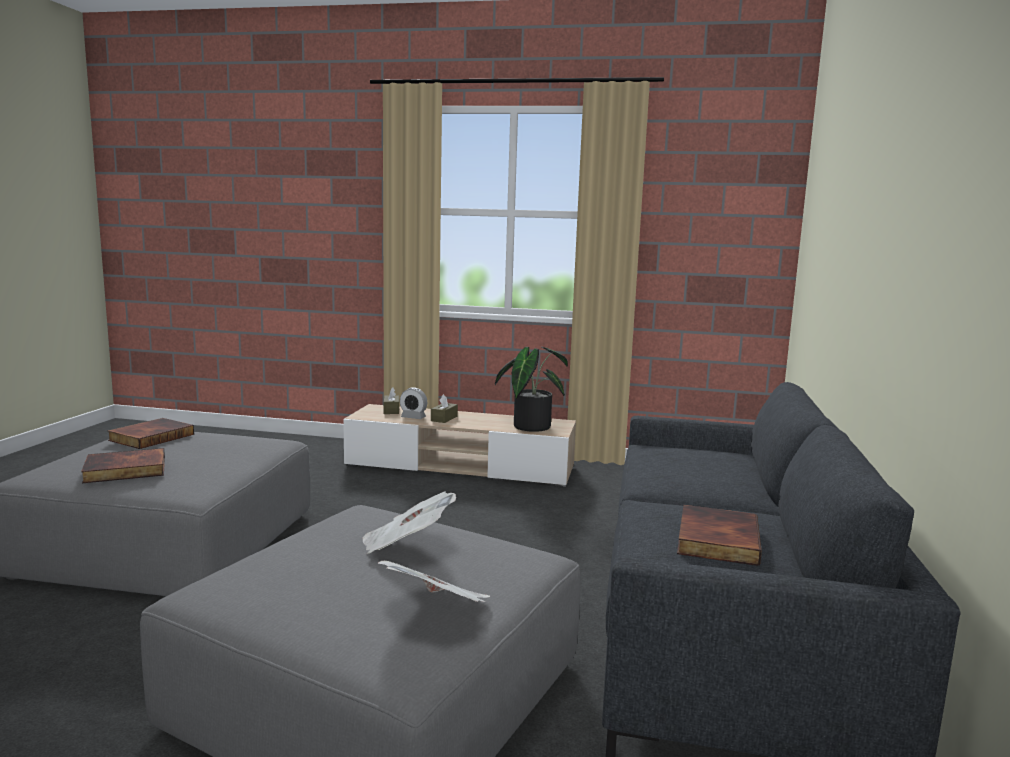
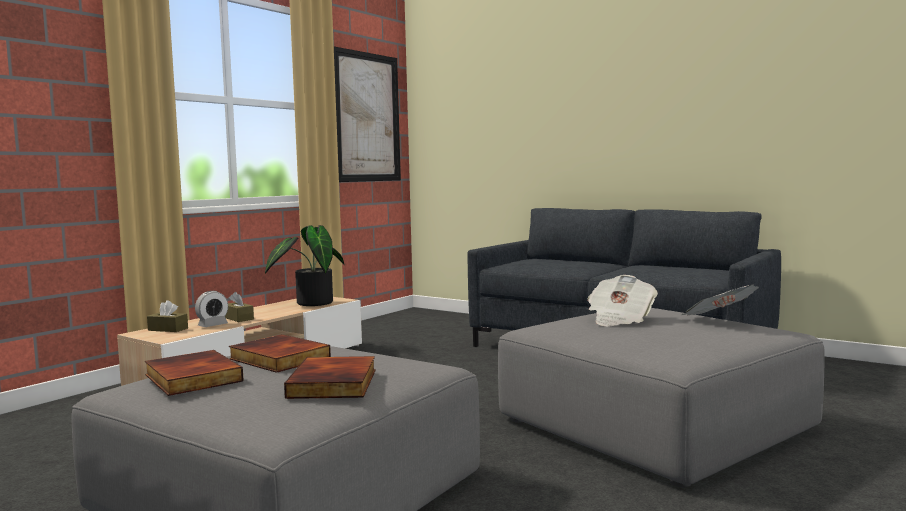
camera: 65 degrees left, 5 degrees down
book [677,505,762,566] -> book moved to [229,334,331,373]
none -> picture [334,46,401,182]

